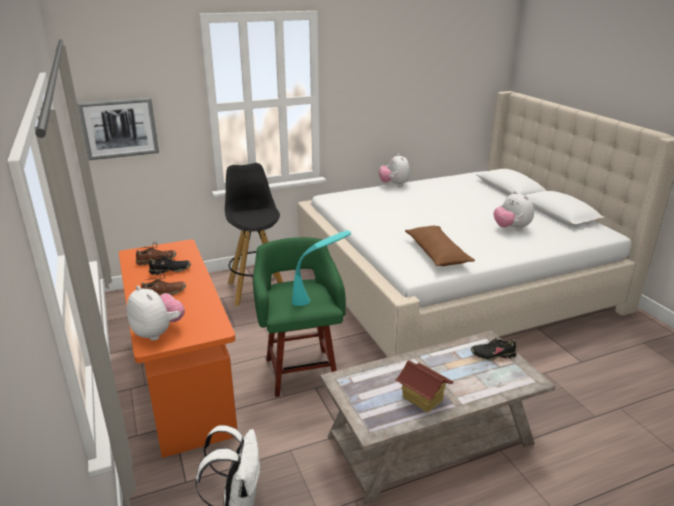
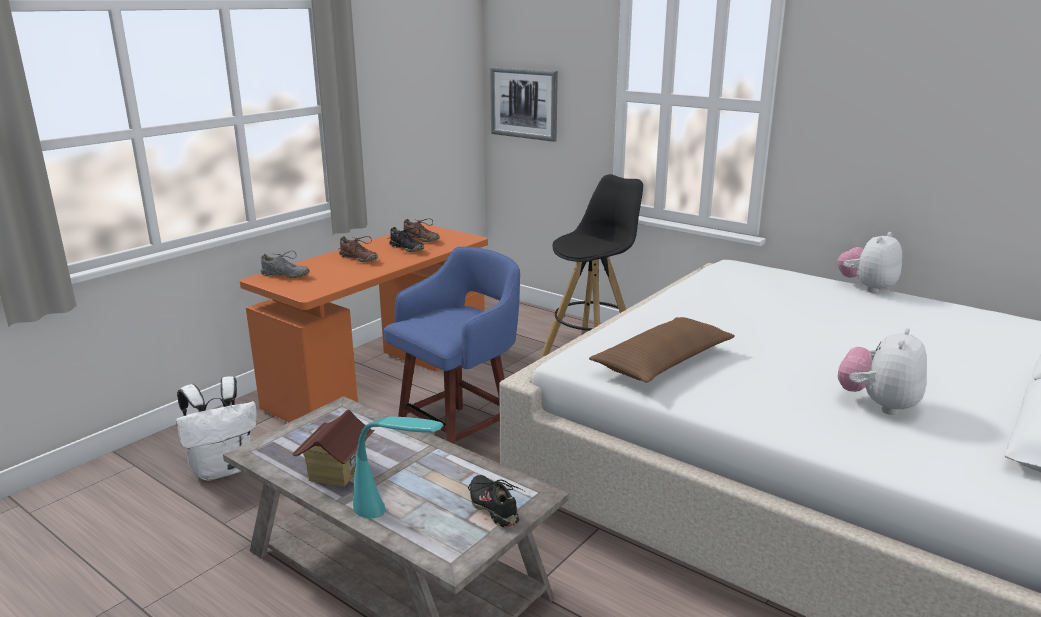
camera: 60 degrees right, 5 degrees down
plush toy [127,286,185,341] -> grey shoe [261,251,310,278]
green stool [253,237,346,397] -> blue stool [384,247,520,444]
turquoise table lamp [292,230,351,306] -> turquoise table lamp moved to [353,417,443,518]

